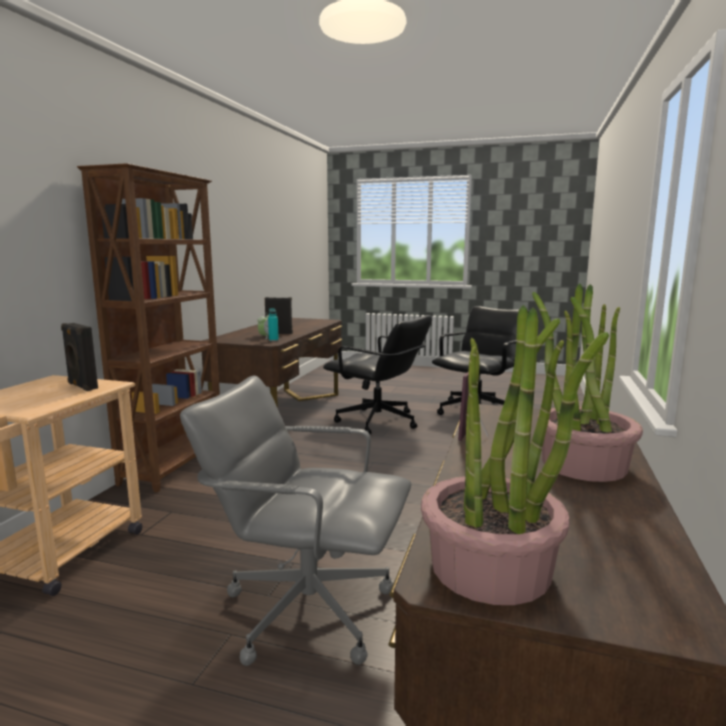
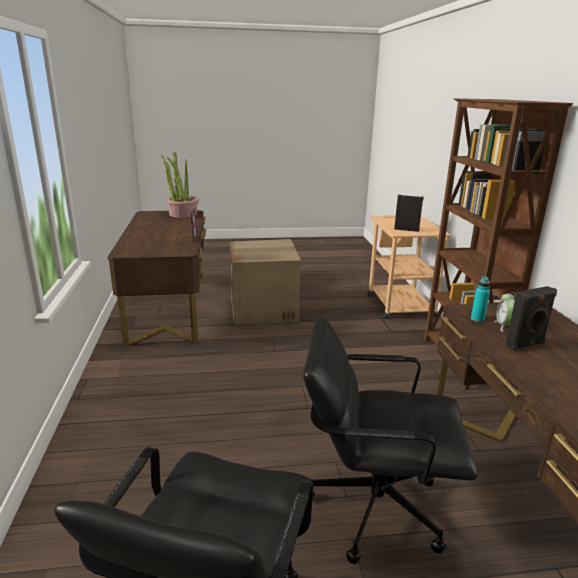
camera: 155 degrees right, 10 degrees up
grey office chair [180,375,411,666] -> cardboard box [230,239,301,325]
potted plant [532,283,643,482] -> none

